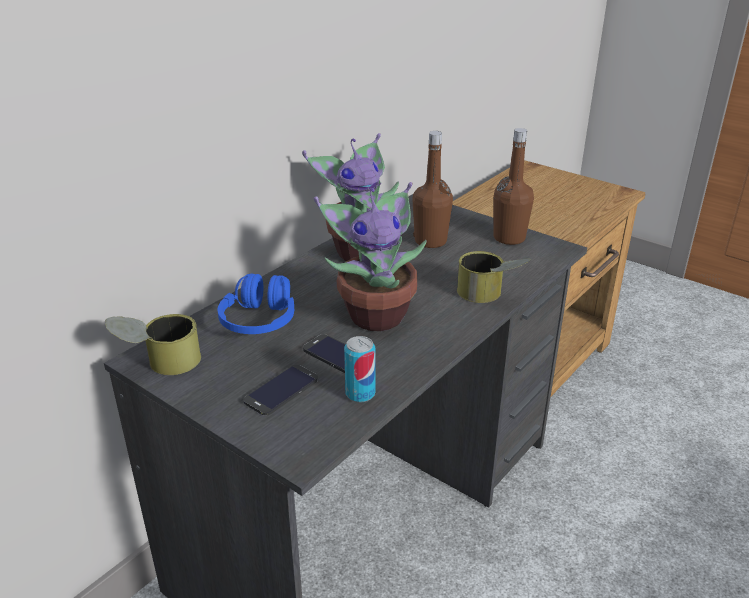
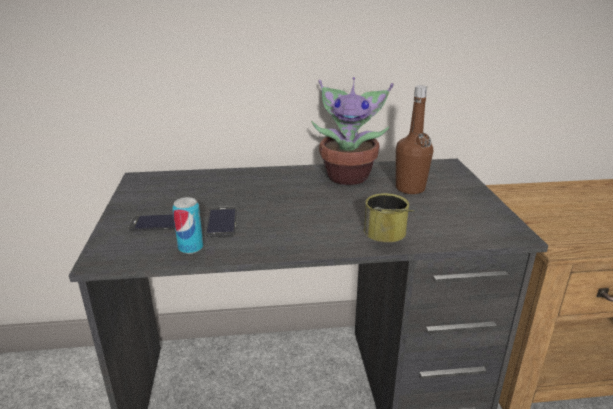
camera: 45 degrees right, 5 degrees down
can [105,314,201,375] -> none
blue headphones [218,273,295,334] -> none
potted plant [314,182,427,331] -> none
brown bottle [494,128,534,245] -> none

